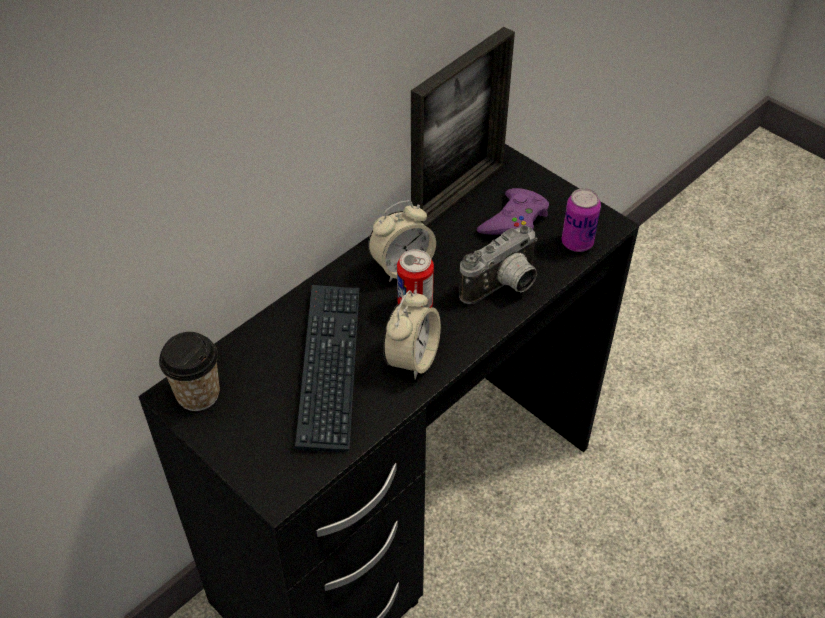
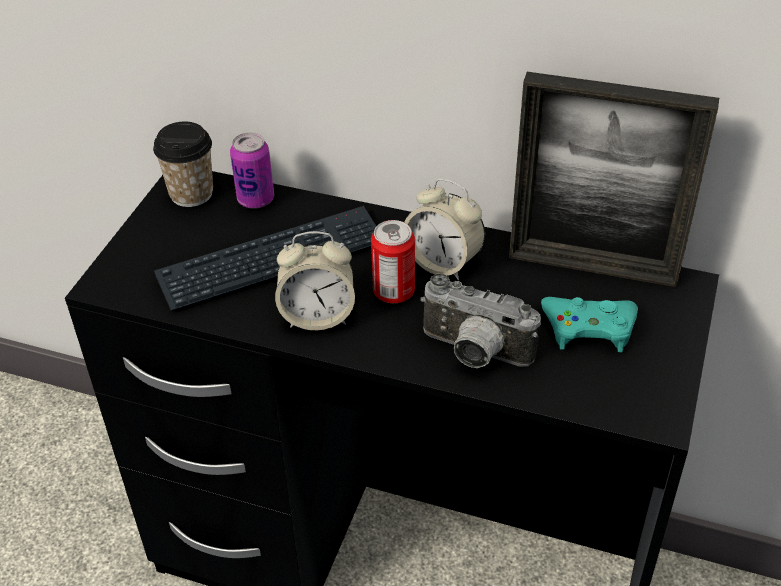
camera: 65 degrees right, 5 degrees down
purple game controller [477,188,549,235] -> turquoise game controller [541,297,638,352]
can [562,188,601,252] -> can moved to [230,133,274,209]

